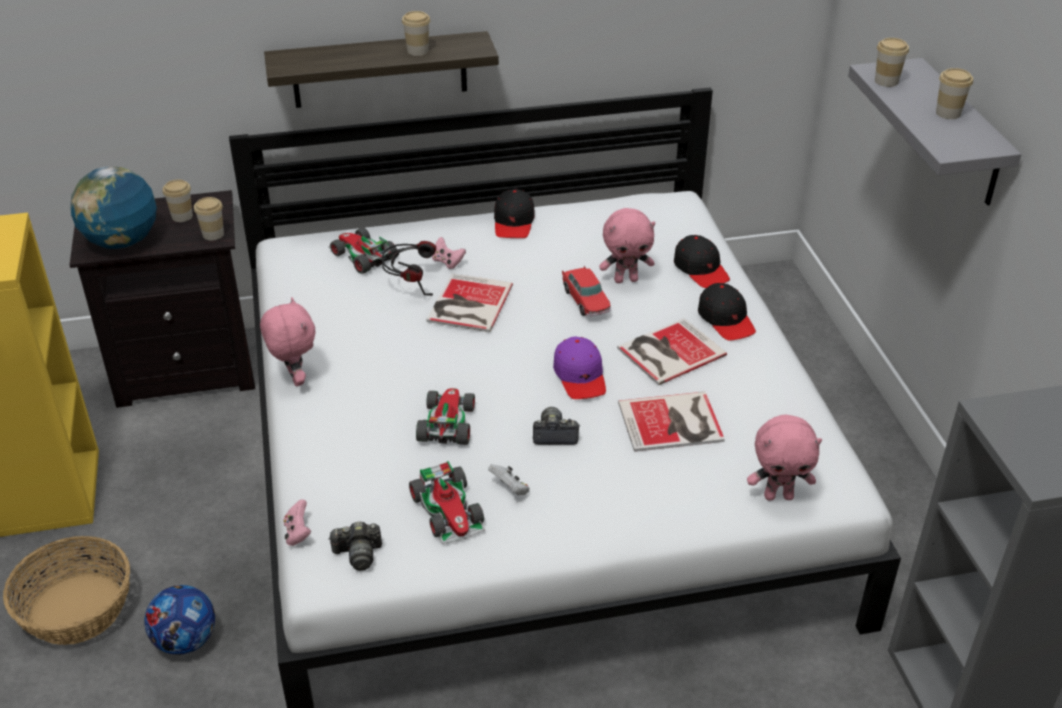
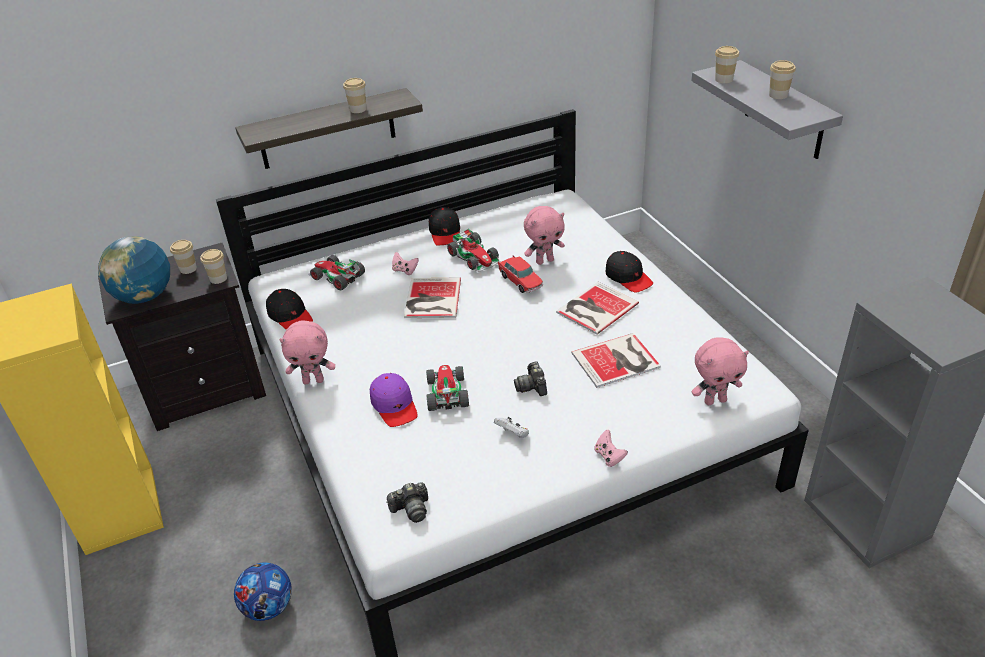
camera: 10 degrees left, 0 degrees up
basket [3,536,130,645] -> none
pink plush toy [260,297,315,386] -> pink plush toy turned 120 degrees clockwise [279,320,335,384]
pink game controller [283,499,311,546] -> pink game controller moved to [594,430,628,467]
headphones [382,241,436,296] -> none
toy car [409,461,485,544] -> toy car moved to [447,229,501,272]
camera [533,407,580,445] -> camera turned 90 degrees counterclockwise [514,361,547,396]
purple cap [553,337,606,399] -> purple cap moved to [370,373,418,427]
black cap [674,235,730,288] -> black cap moved to [266,289,313,330]

